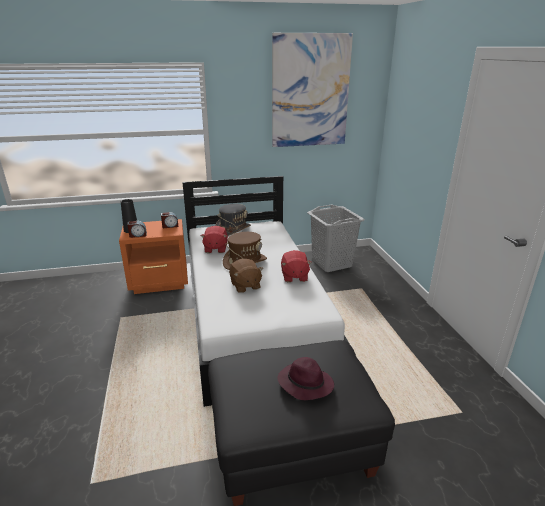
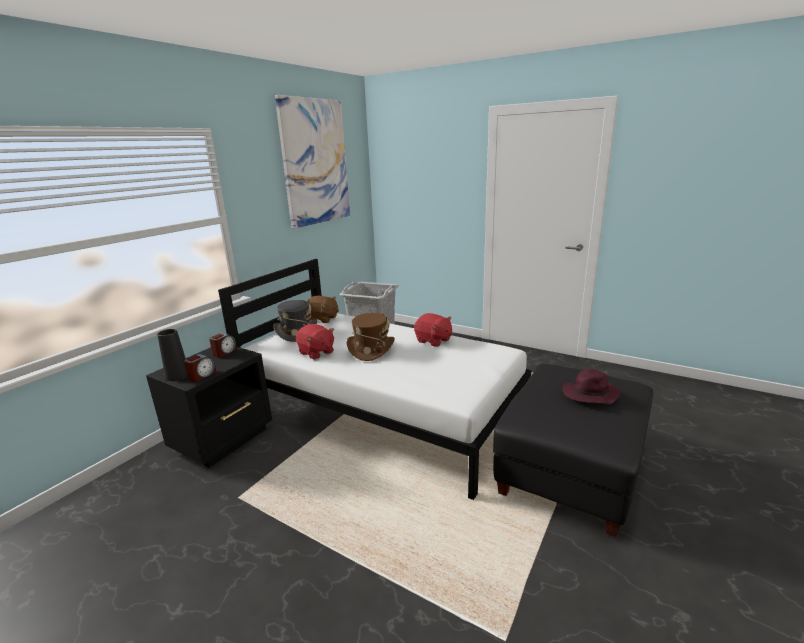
camera: 45 degrees left, 5 degrees down
orange nightstand [119,219,188,294] -> black nightstand [146,347,272,468]
brown plush toy [229,259,263,293] -> brown plush toy moved to [307,296,339,323]

